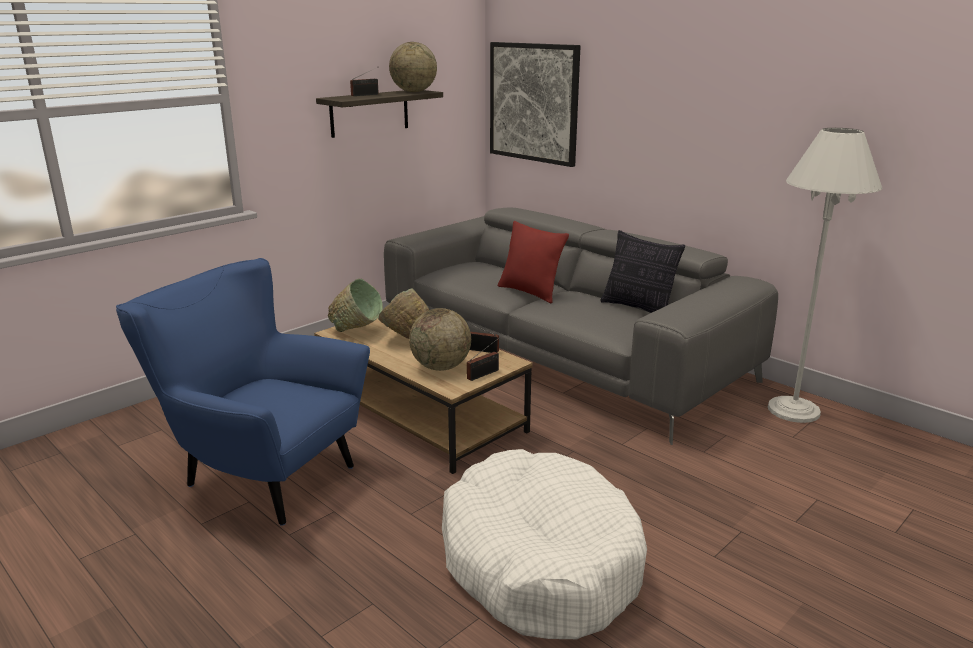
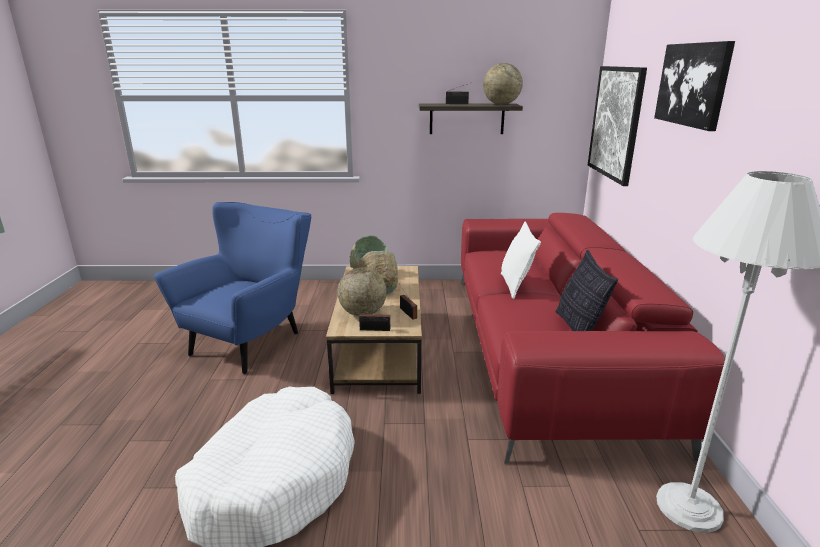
camera: 45 degrees right, 0 degrees up
blue armchair [116,258,370,526] -> blue armchair turned 45 degrees clockwise [154,202,311,374]
grey sofa [384,207,778,445] -> red sofa [461,213,725,464]
red pillow [498,221,569,304] -> white pillow [501,222,541,299]
none -> picture [654,41,735,131]

